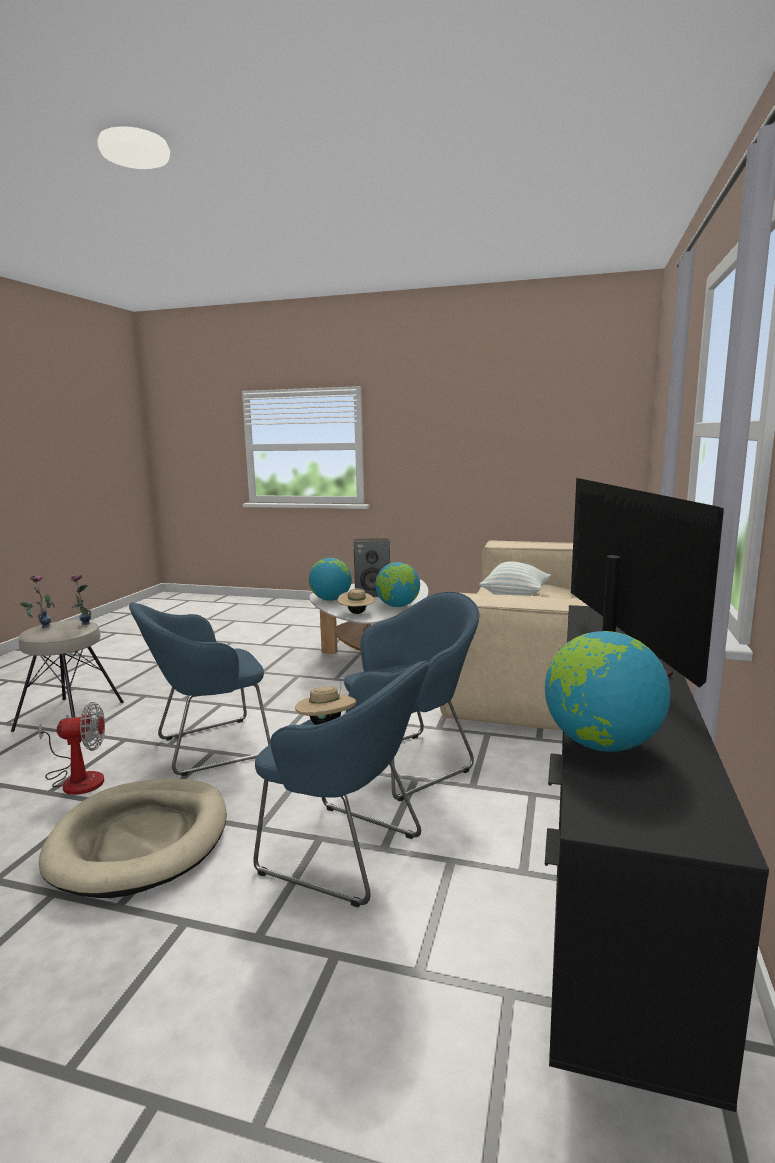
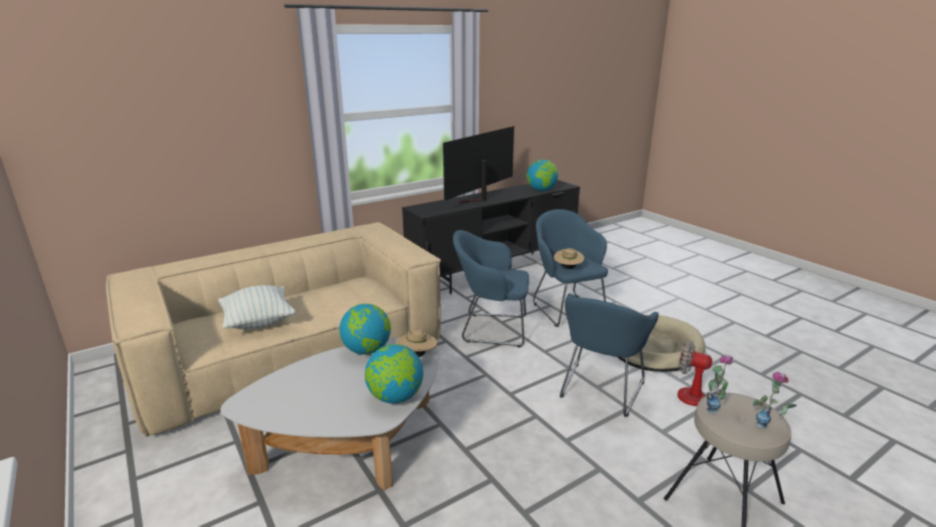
camera: 140 degrees left, 10 degrees up
blue armchair [129,603,271,776] -> blue armchair turned 105 degrees clockwise [560,293,659,417]
speaker [354,538,390,597] -> none

